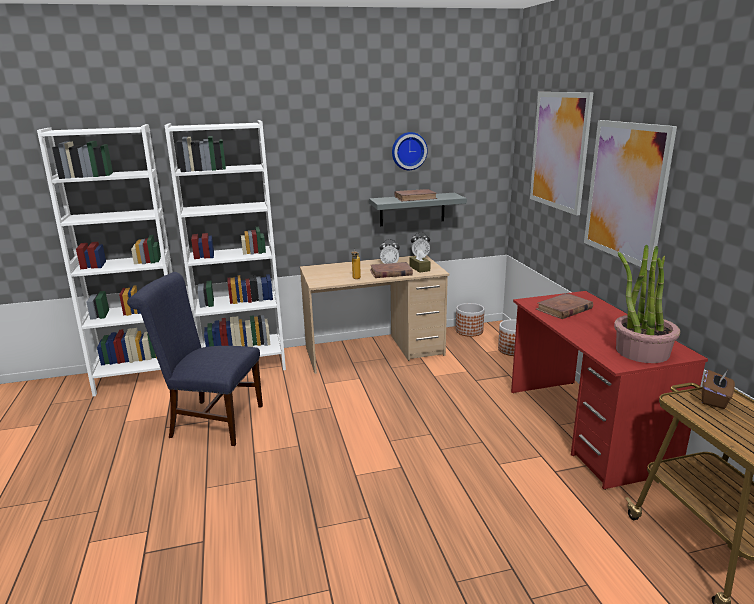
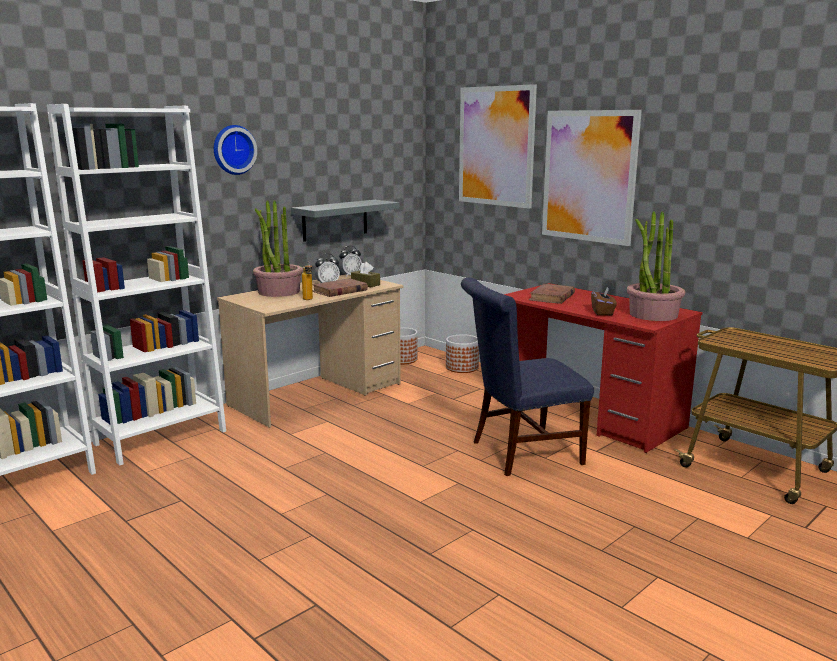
camera: 30 degrees left, 5 degrees down
blue chair [127,272,263,446] -> blue chair moved to [461,278,594,476]
wall clock [392,132,428,170] -> wall clock moved to [214,125,257,175]
brown book [395,189,438,201] -> none
brown tissue box [702,370,735,409] -> brown tissue box moved to [591,287,617,315]
none -> potted plant [253,200,303,297]

